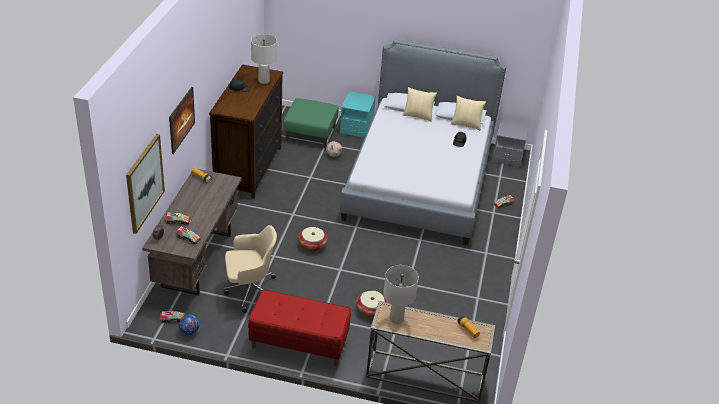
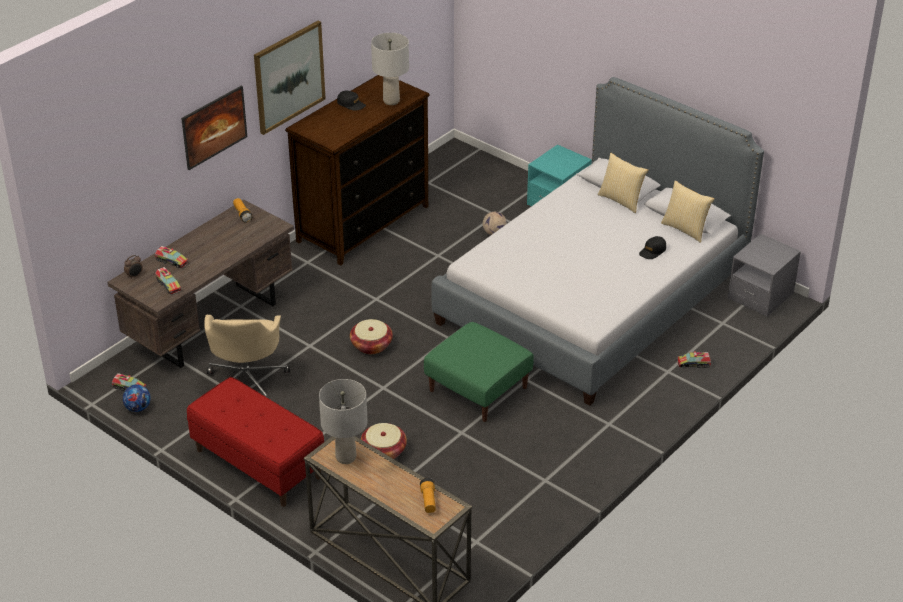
camera: 30 degrees right, 0 degrees up
picture [126,134,165,234] -> picture moved to [254,21,326,135]
beige office chair [223,225,277,313] -> beige office chair turned 75 degrees clockwise [204,315,290,397]
green ottoman [284,98,339,148] -> green ottoman moved to [424,322,534,422]

